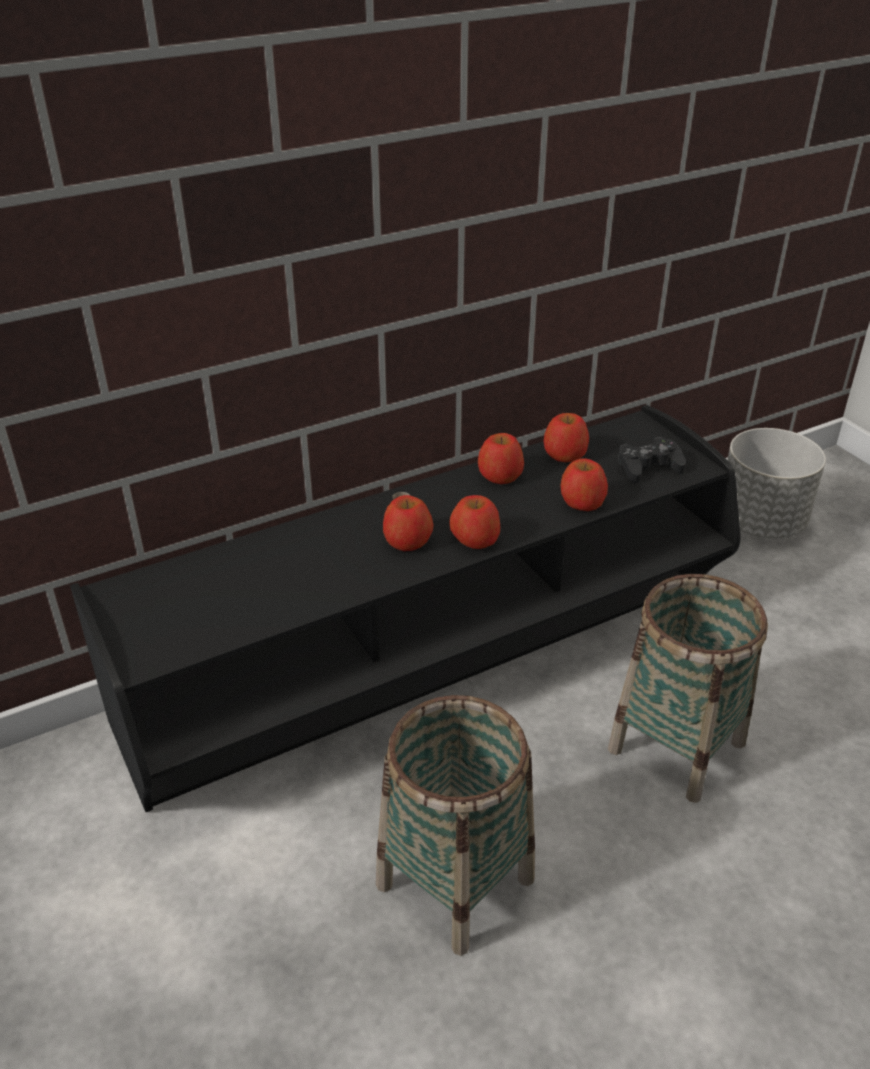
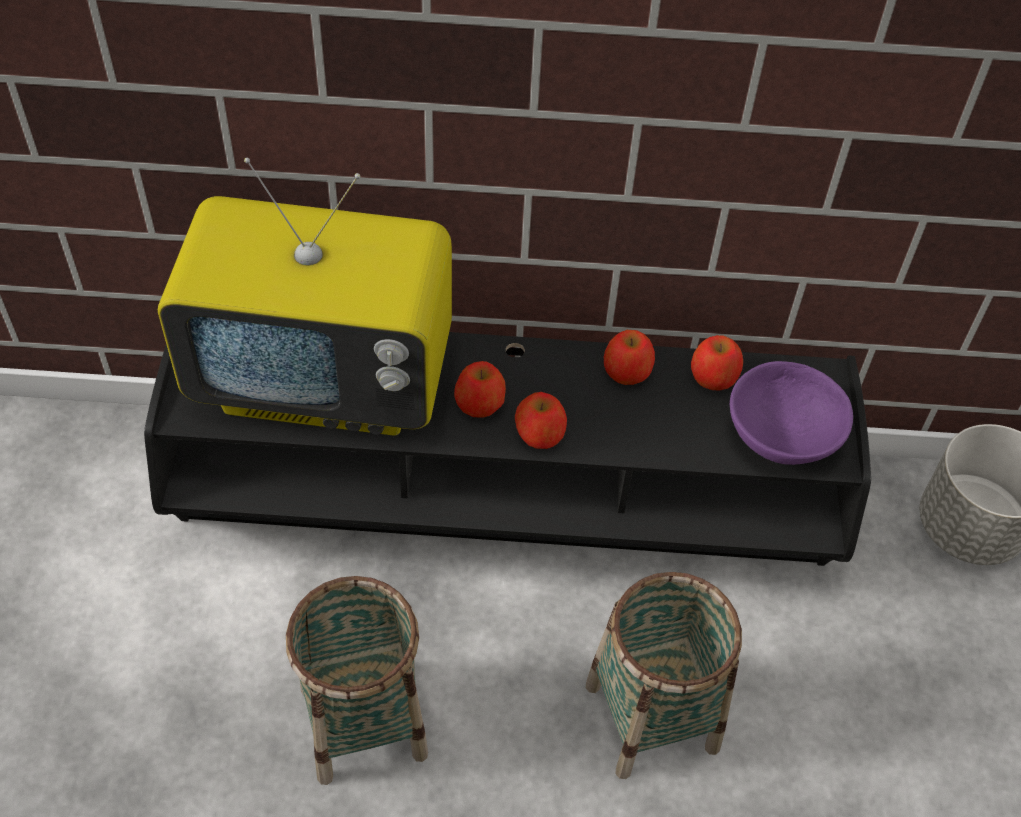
camera: 30 degrees right, 15 degrees up
apple [561,459,608,511] -> none
black game controller [618,437,686,483] -> purple bowl [730,361,853,465]
none -> television [158,158,452,436]

